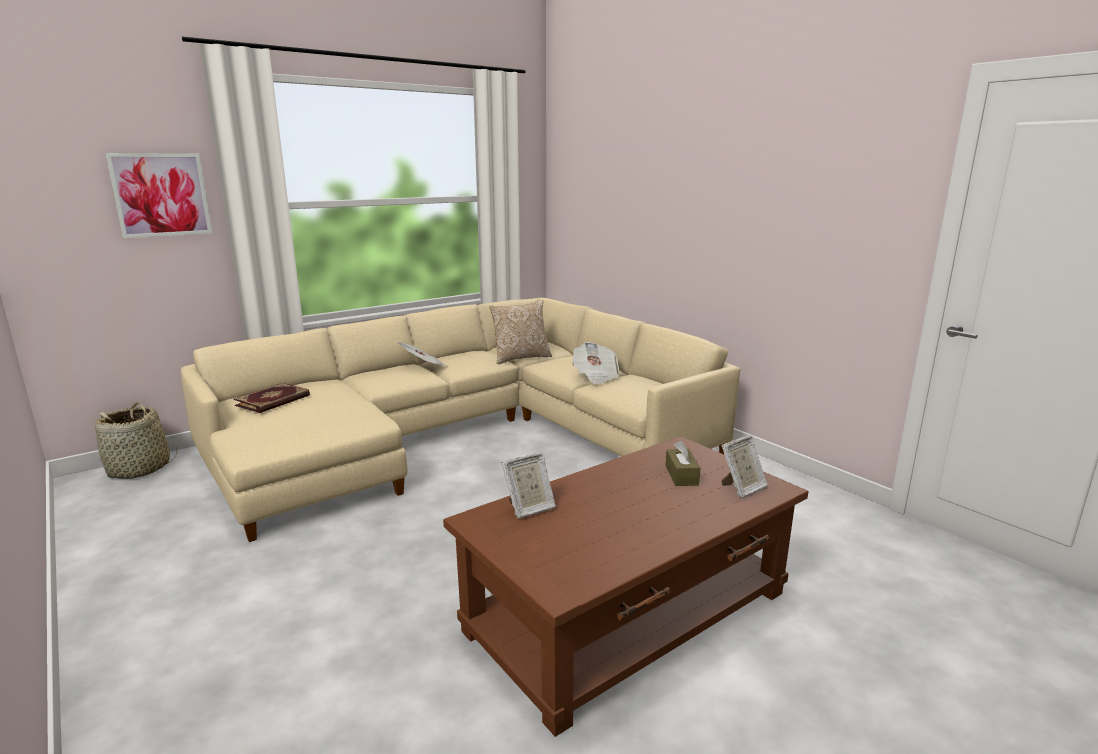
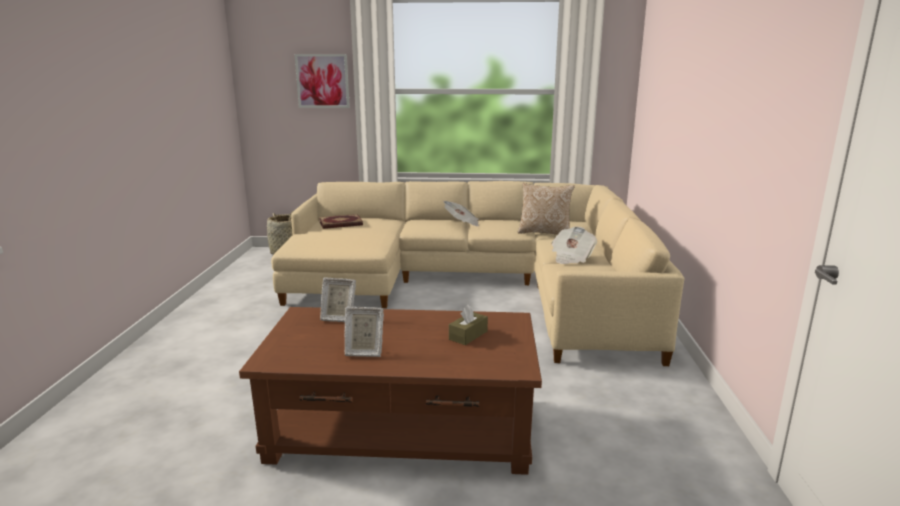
camera: 40 degrees right, 0 degrees up
picture frame [722,435,768,498] -> picture frame moved to [345,307,384,357]

